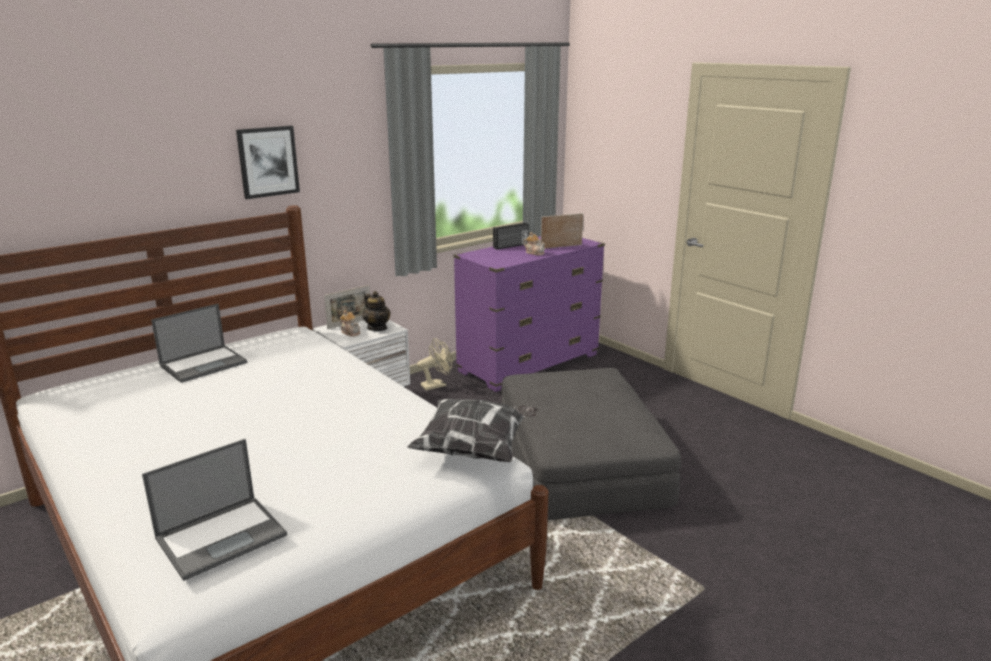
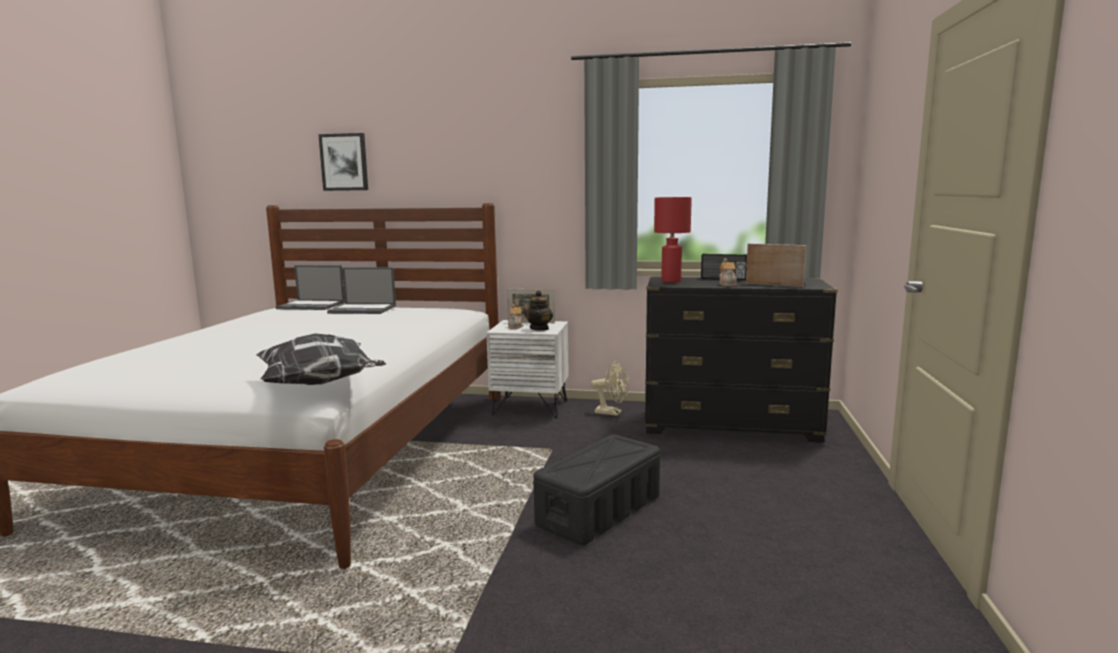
camera: 50 degrees right, 10 degrees down
laptop [142,439,287,581] -> laptop moved to [276,265,345,310]
picture [236,126,300,199] -> picture moved to [318,133,368,191]
purple dresser [454,236,605,392] -> black dresser [645,277,838,443]
grey ottoman [501,368,681,520] -> black storage box [533,435,660,545]
none -> red table lamp [654,197,692,283]

